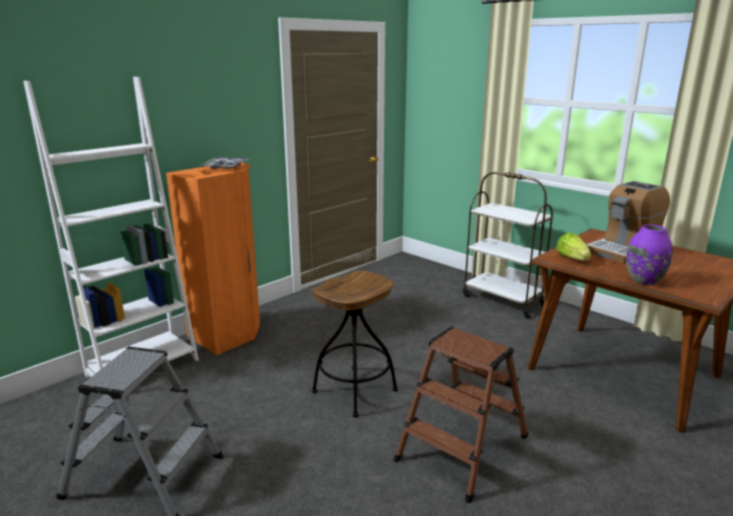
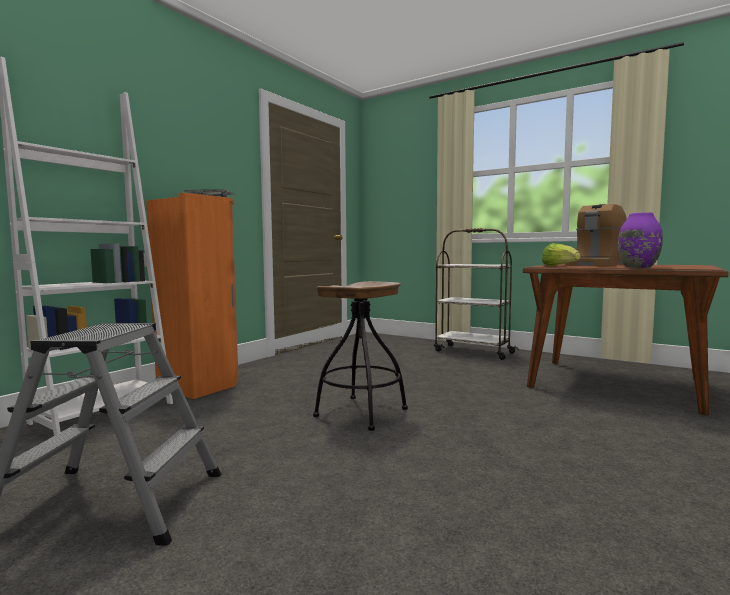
camera: 10 degrees left, 15 degrees down
brown step ladder [393,326,528,503] -> none

